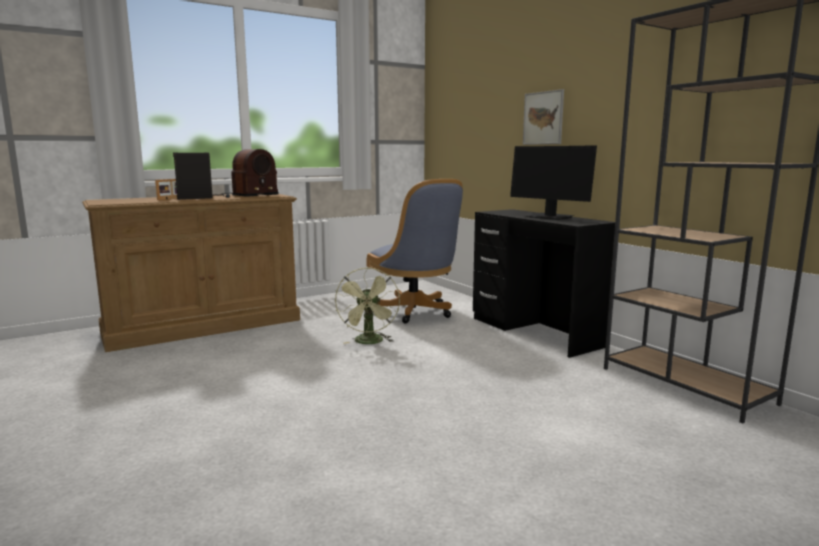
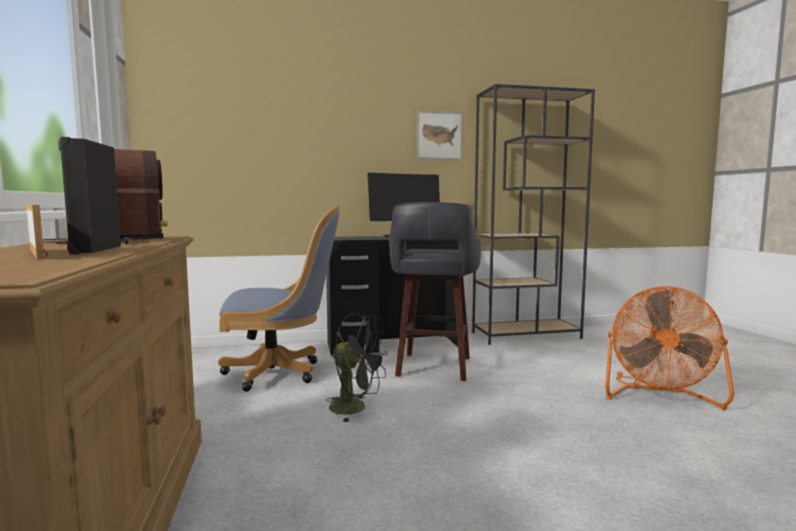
camera: 70 degrees left, 5 degrees down
green fan [335,267,400,344] -> black fan [326,313,387,422]
picture [523,89,564,145] -> picture moved to [417,111,463,160]
none -> grey stool [389,202,481,381]
none -> orange fan [605,286,734,410]

